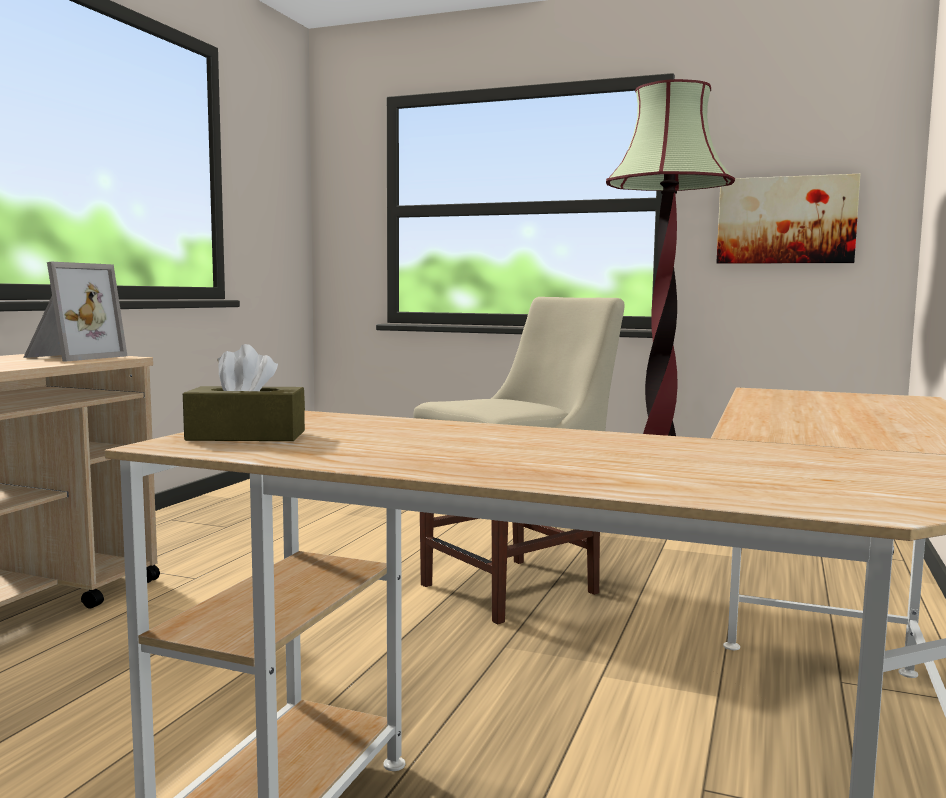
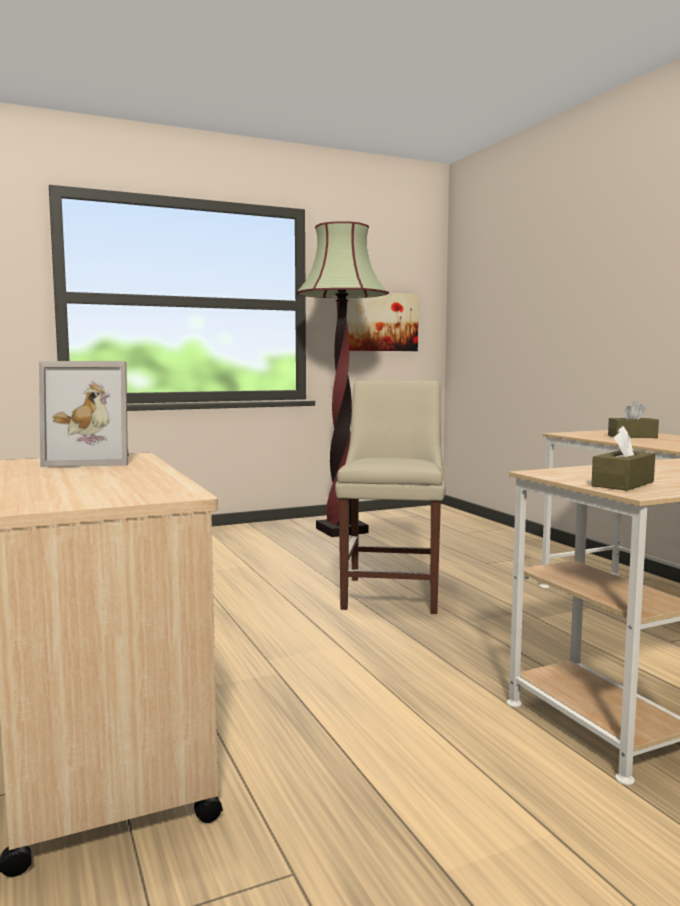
camera: 45 degrees left, 0 degrees up
picture frame [23,262,127,361] -> picture frame turned 105 degrees clockwise [39,361,129,467]
none -> brown tissue box [608,401,659,438]

